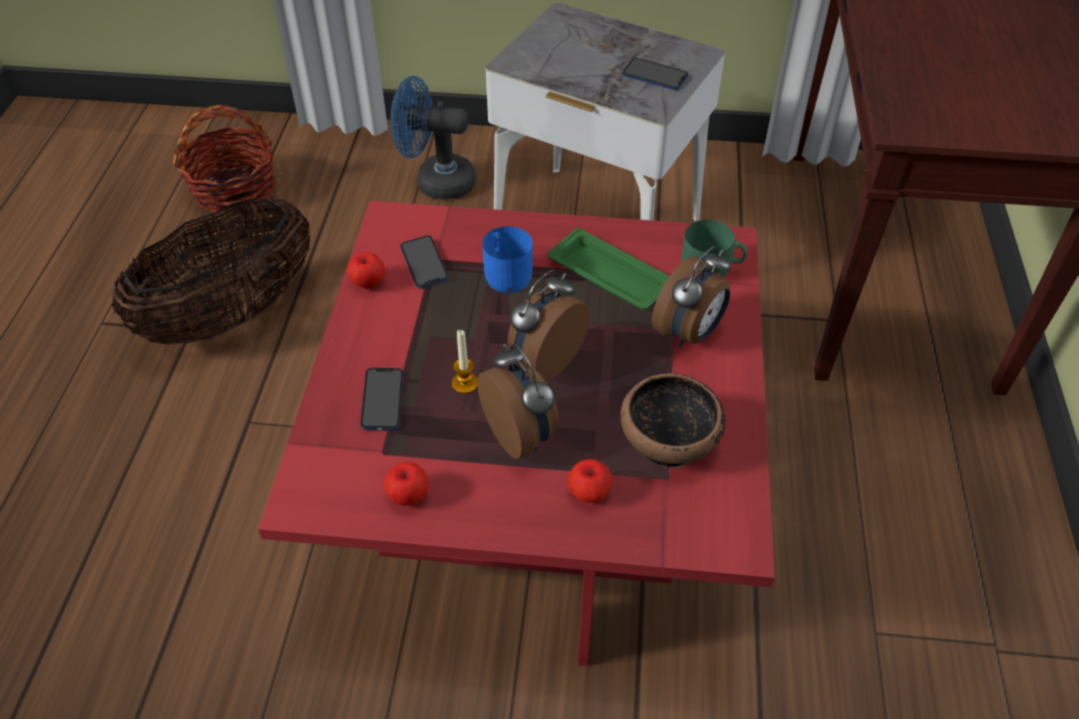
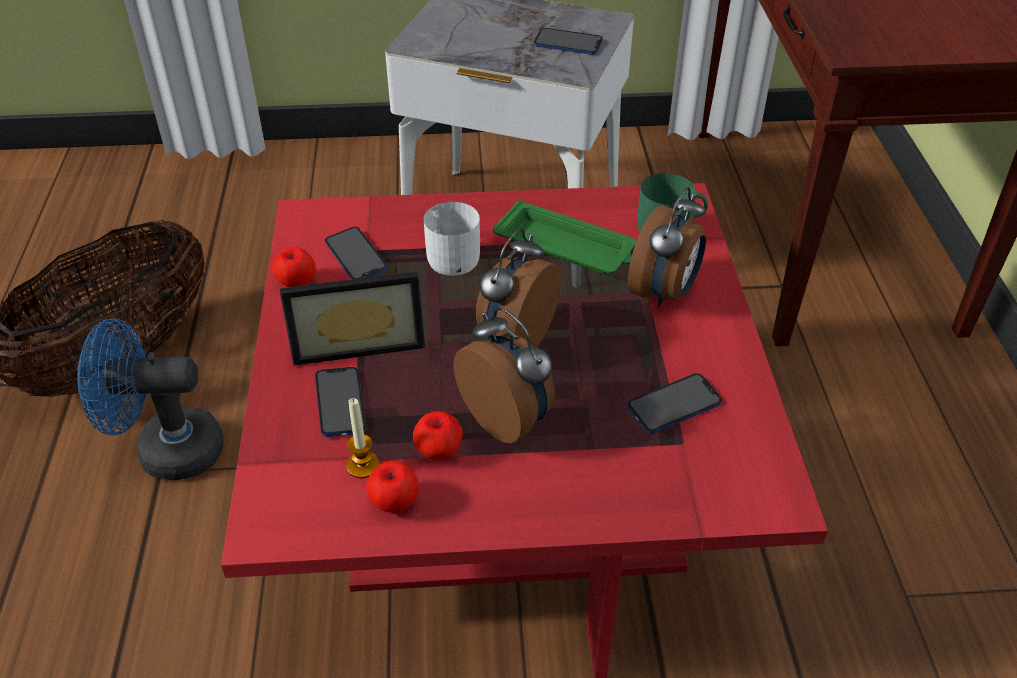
camera: 10 degrees left, 5 degrees down
basket [173,105,275,214] -> none
blue fan [390,76,476,200] -> blue fan moved to [77,318,224,480]
candle [452,330,477,394] -> candle moved to [346,398,380,478]
blue mug [482,226,533,293] -> white mug [424,202,480,276]
apple [568,459,612,503] -> apple moved to [413,411,463,460]
bowl [620,373,725,468] -> phone [627,373,722,434]
none -> picture frame [280,271,425,366]

